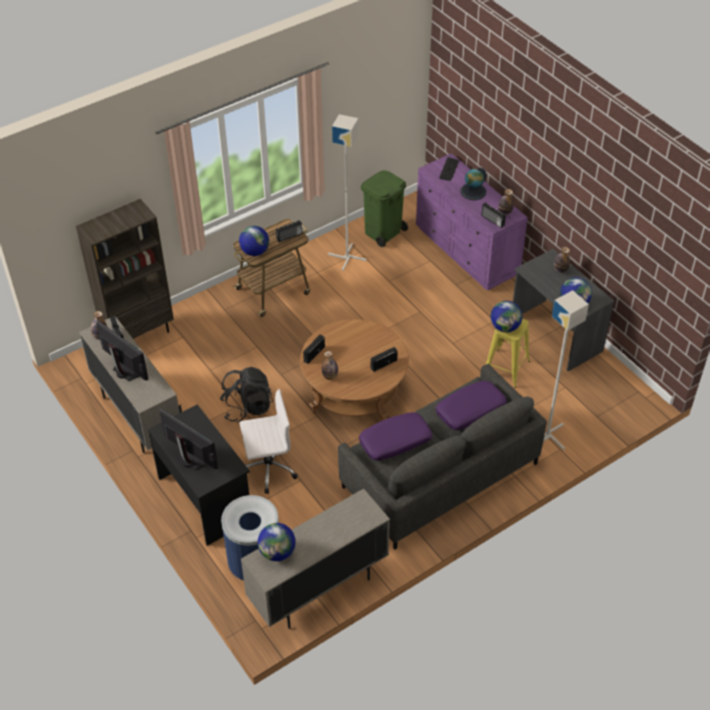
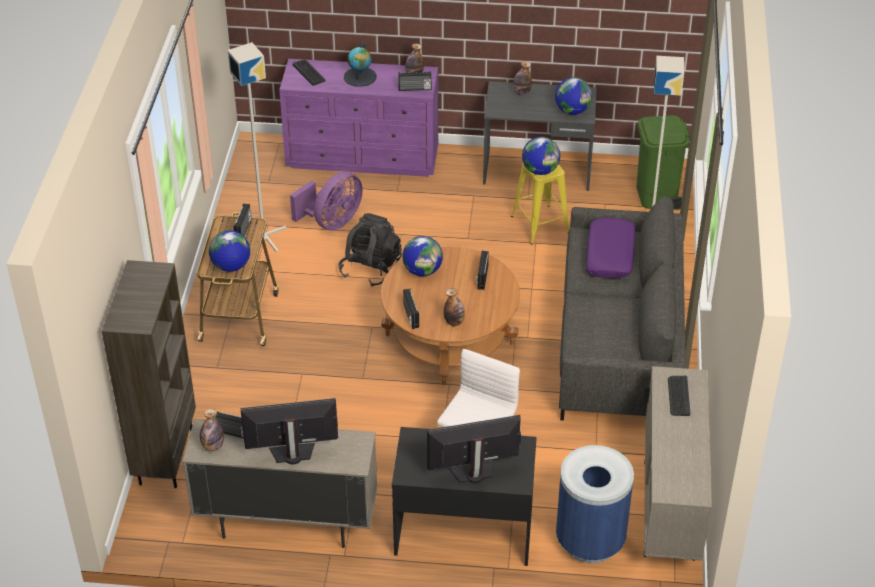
camera: 50 degrees left, 5 degrees down
black backpack [220,367,273,422] -> black backpack moved to [338,213,402,287]
globe [258,523,296,561] -> globe moved to [402,236,443,276]
purple pillow [359,412,432,461] -> none
green trash can [361,170,408,247] -> green trash can moved to [637,115,690,210]
none -> purple fan [290,172,363,230]
none -> keyboard [668,376,690,416]

